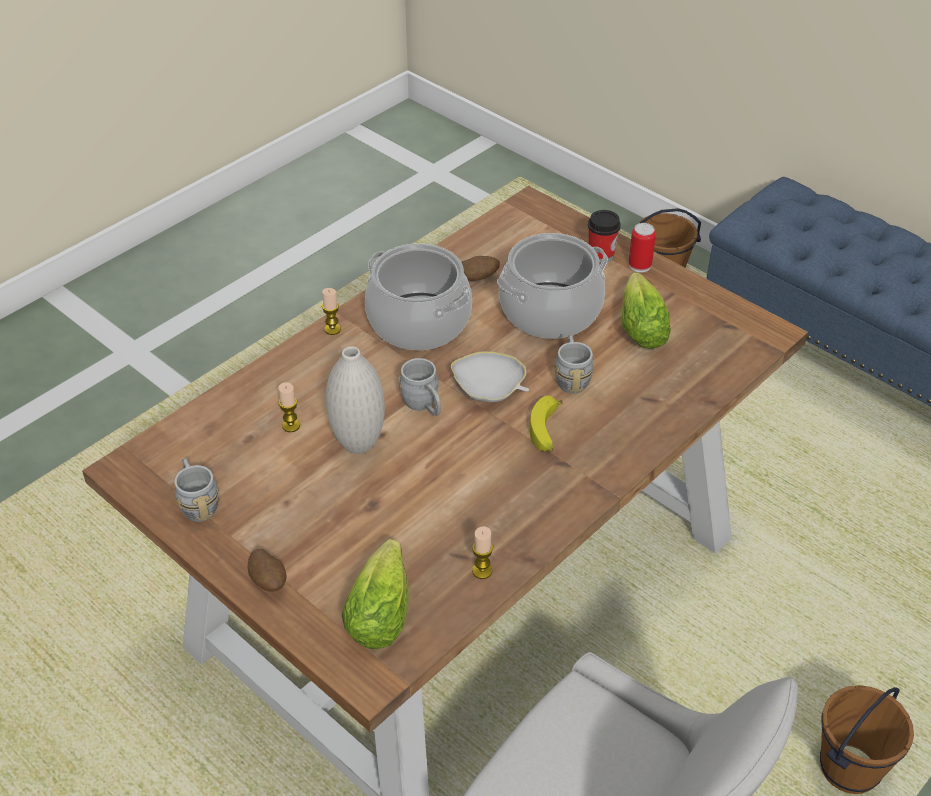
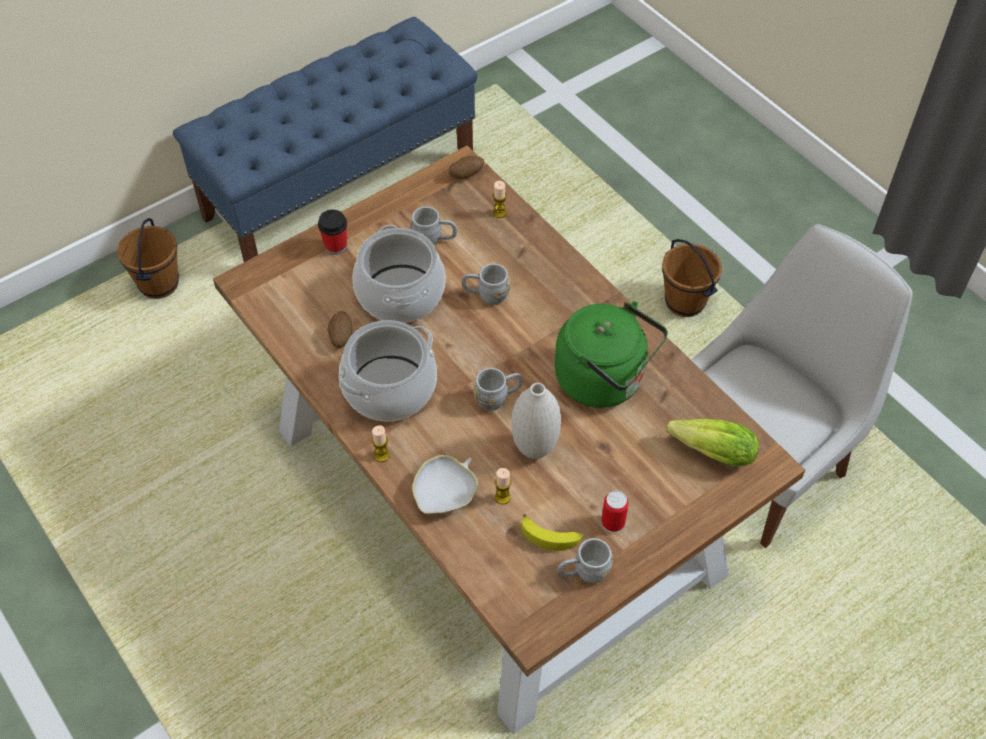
camera: 80 degrees left, 10 degrees up
potato [247,549,287,591] -> potato moved to [448,156,484,179]
white bowl [451,351,529,402] -> white bowl moved to [412,455,478,514]
candle [472,526,493,579] -> candle moved to [493,181,507,218]
banana [530,396,563,452] -> banana moved to [521,514,584,551]
lettuce [622,272,671,349] -> grey mug [410,207,457,245]
can [629,223,656,272] -> can moved to [601,491,629,533]
none -> green kettle [555,301,668,408]

